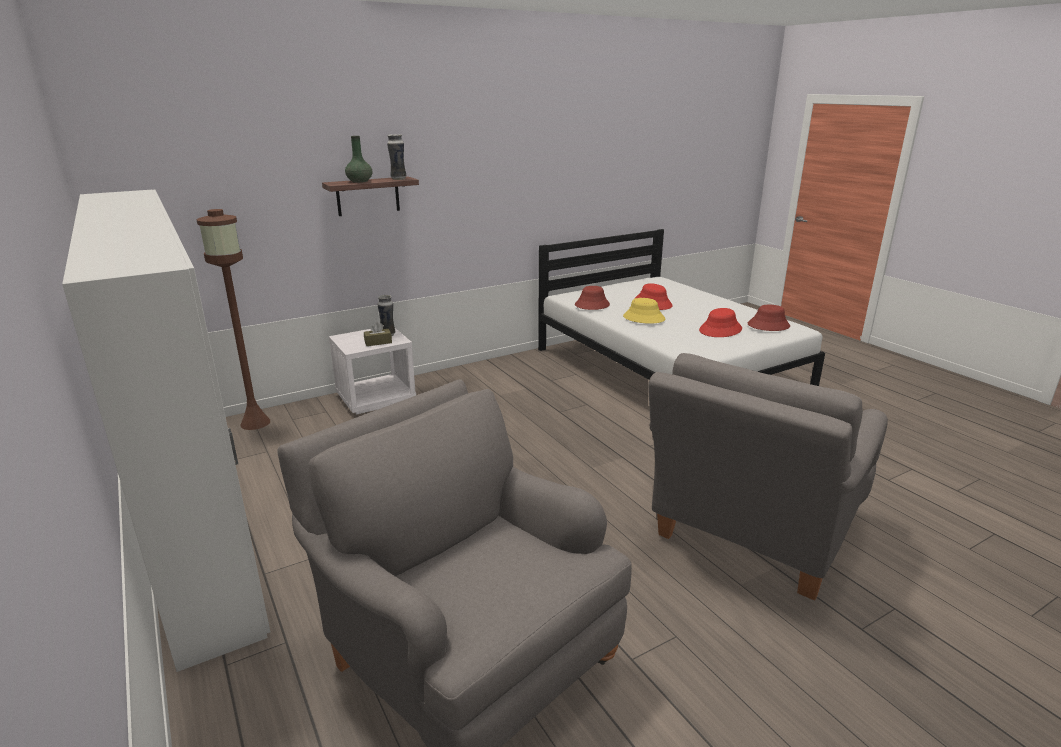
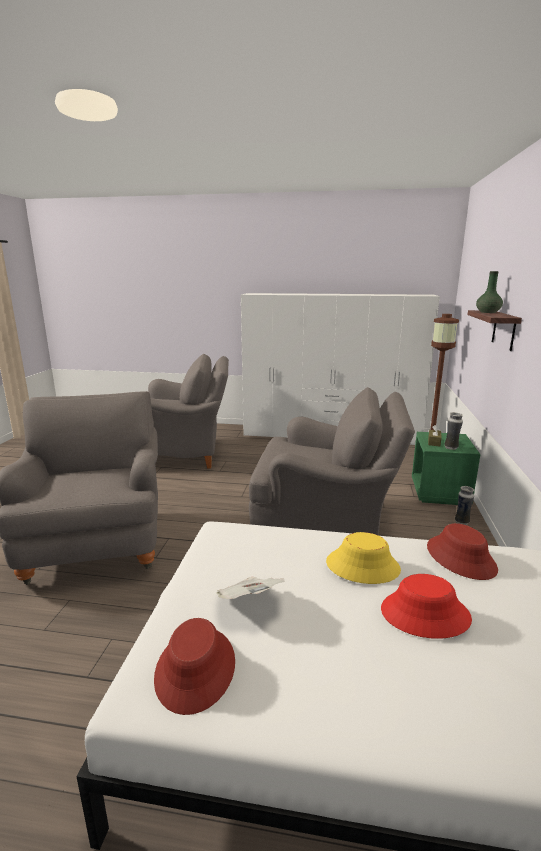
camera: 130 degrees right, 5 degrees down
white nightstand [329,328,416,414] -> green nightstand [412,432,480,505]
vase [387,134,407,180] -> vase moved to [455,486,474,525]
red hat [699,308,742,337] -> newspaper [216,577,285,599]
none -> grey armchair [249,387,415,536]

